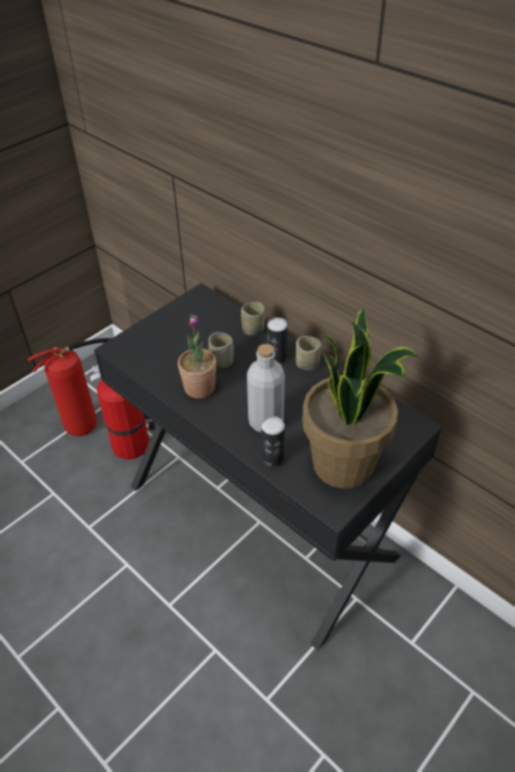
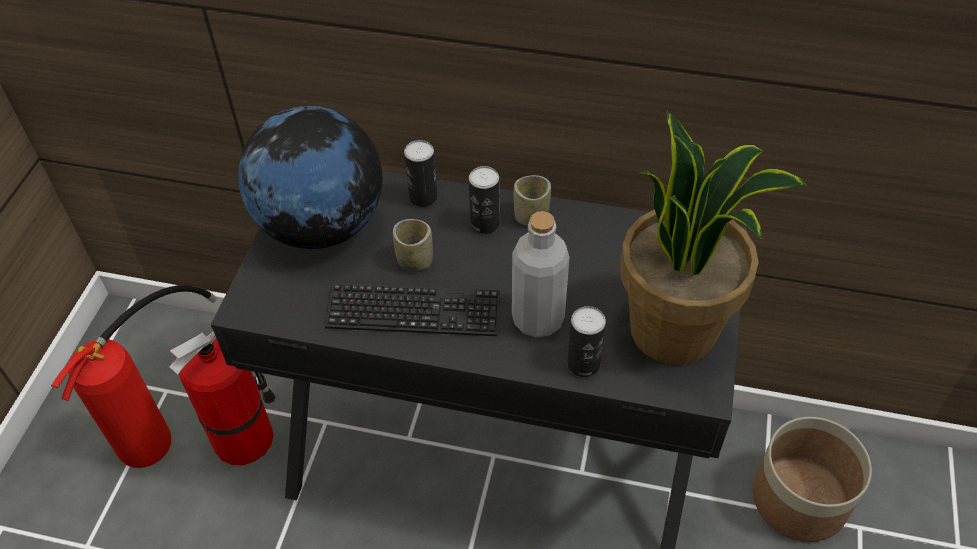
camera: 30 degrees left, 5 degrees up
potted plant [178,315,216,399] -> keyboard [325,283,500,336]
cup [241,302,265,336] -> can [404,140,438,207]
none -> globe [238,106,382,249]
none -> planter [753,417,872,542]

